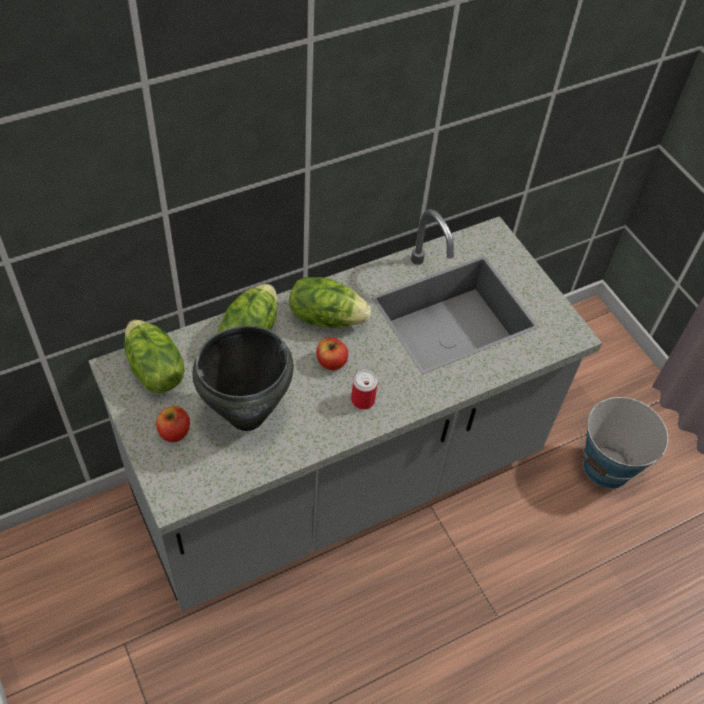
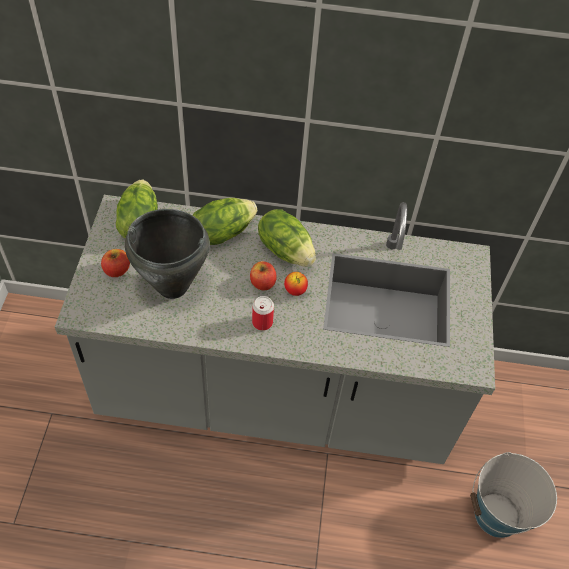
camera: 35 degrees right, 0 degrees up
none -> apple [284,272,308,296]

